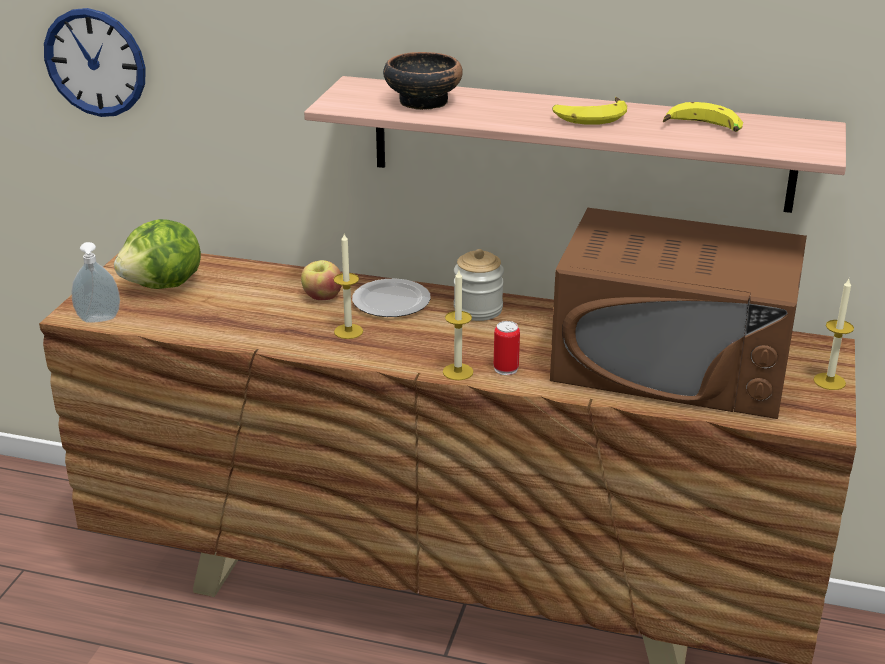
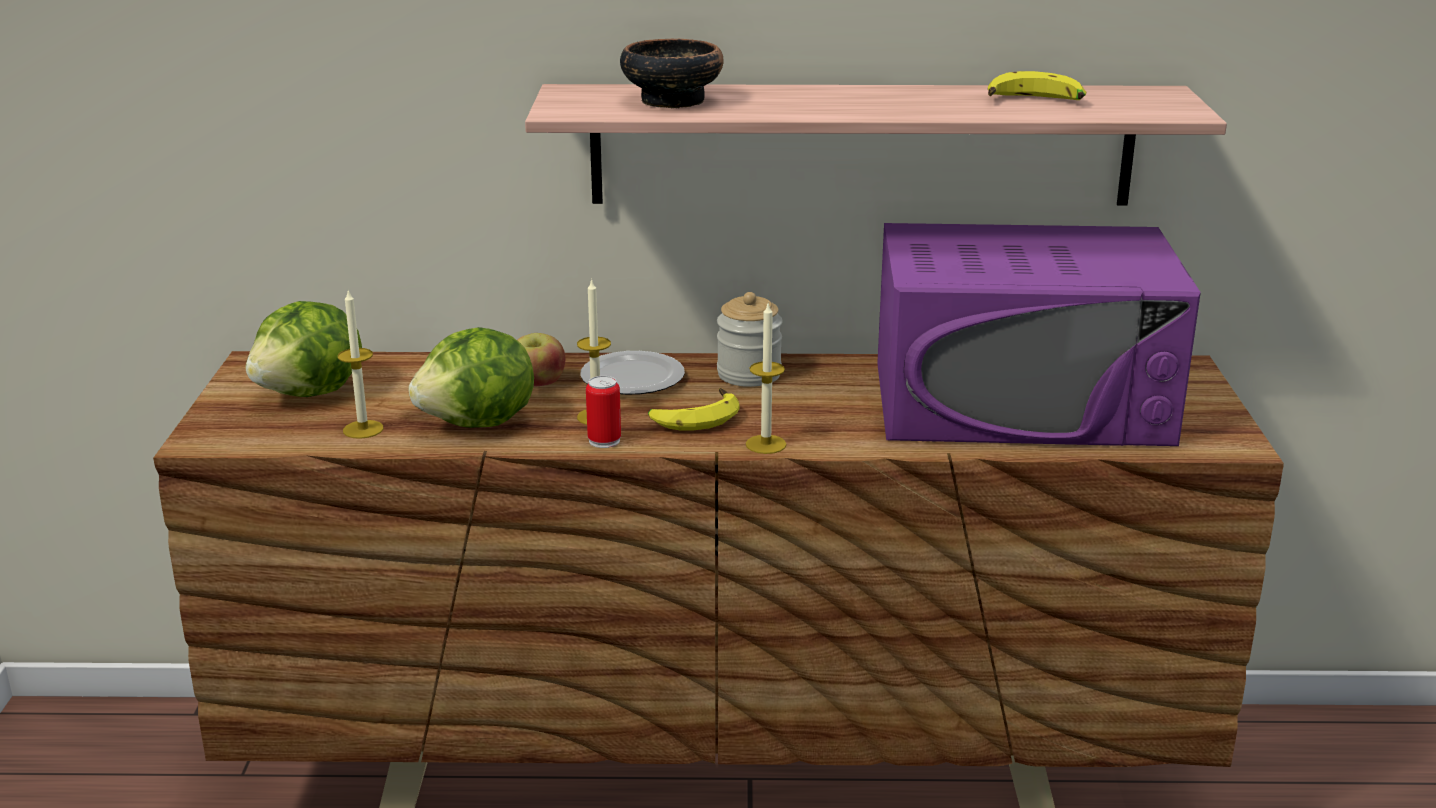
camera: 15 degrees left, 5 degrees down
wall clock [44,8,146,117] -> none
soap dispenser [72,242,120,323] -> none
can [494,321,520,375] -> can moved to [586,376,621,448]
brown microwave [550,208,807,419] -> purple microwave [877,223,1201,446]
banana [552,97,627,125] -> banana moved to [648,388,740,430]
candle [813,279,854,390] -> candle moved to [338,289,383,439]
none -> lettuce [409,327,534,428]

